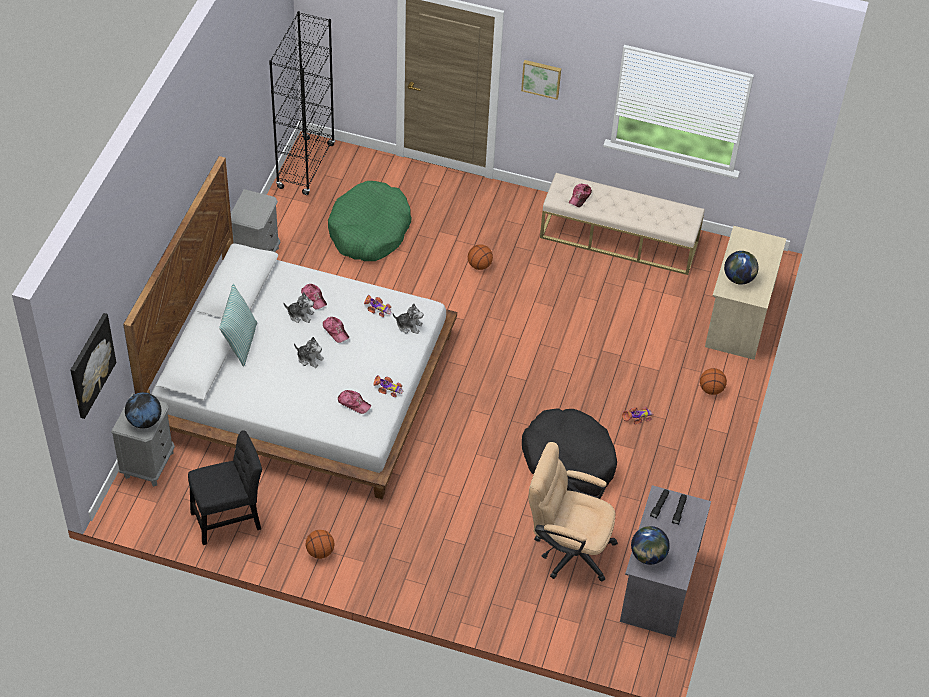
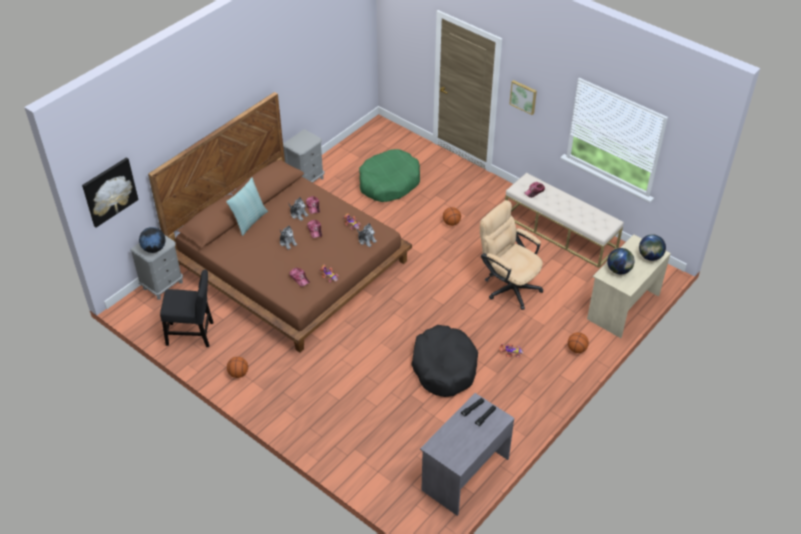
camera: 25 degrees right, 5 degrees down
white bed [123,156,457,499] -> brown bed [148,92,412,353]
black bookcase [269,11,335,195] -> none
beige office chair [528,442,618,582] -> beige office chair moved to [480,200,543,310]
globe [631,526,670,565] -> globe moved to [639,234,666,261]

